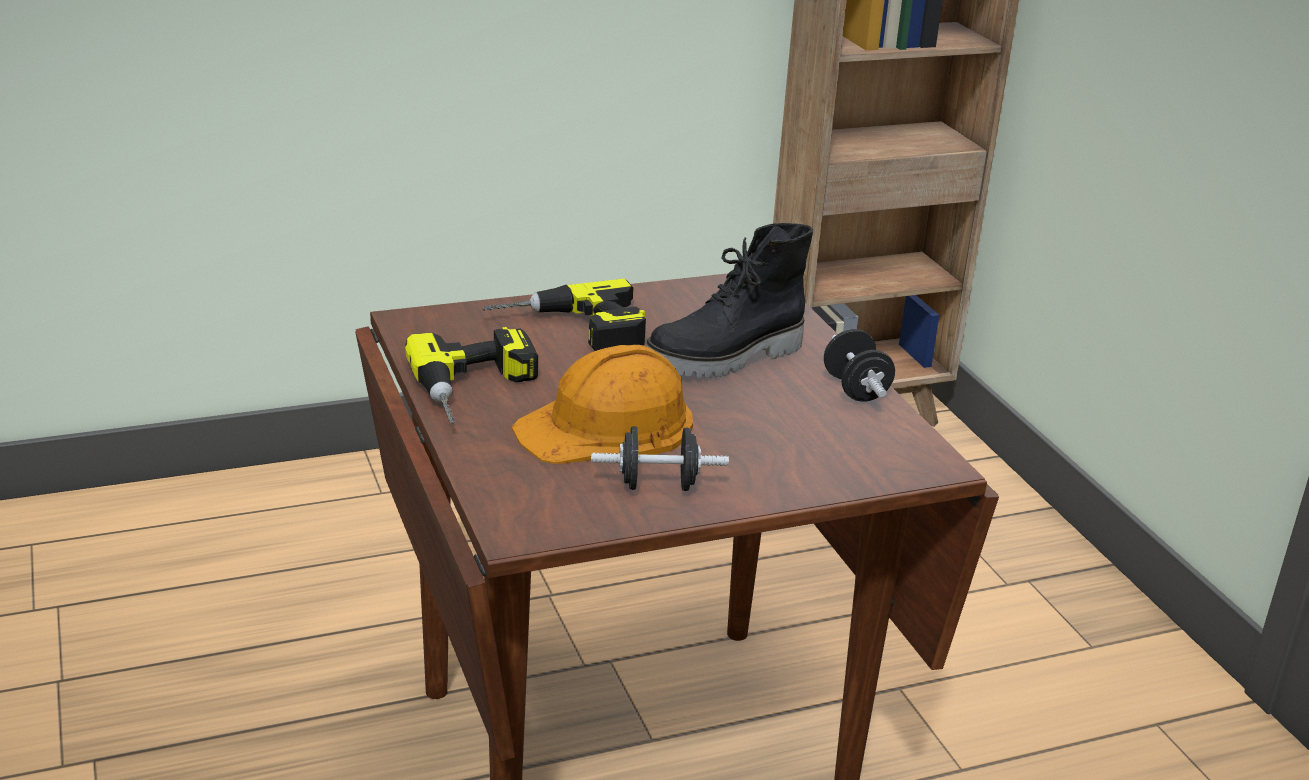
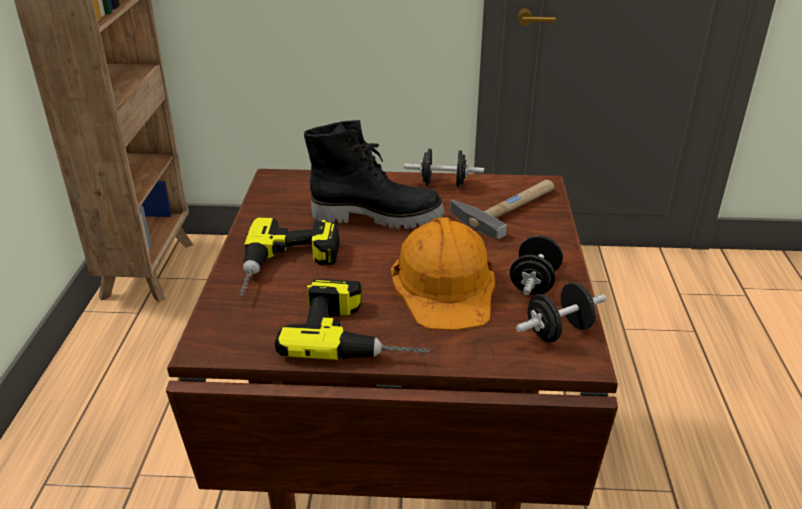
camera: 65 degrees left, 5 degrees up
black boot [646,223,813,378] -> black boot turned 75 degrees counterclockwise [304,120,445,229]
none -> hammer [450,180,555,239]
none -> black dumbbell [516,282,606,342]

